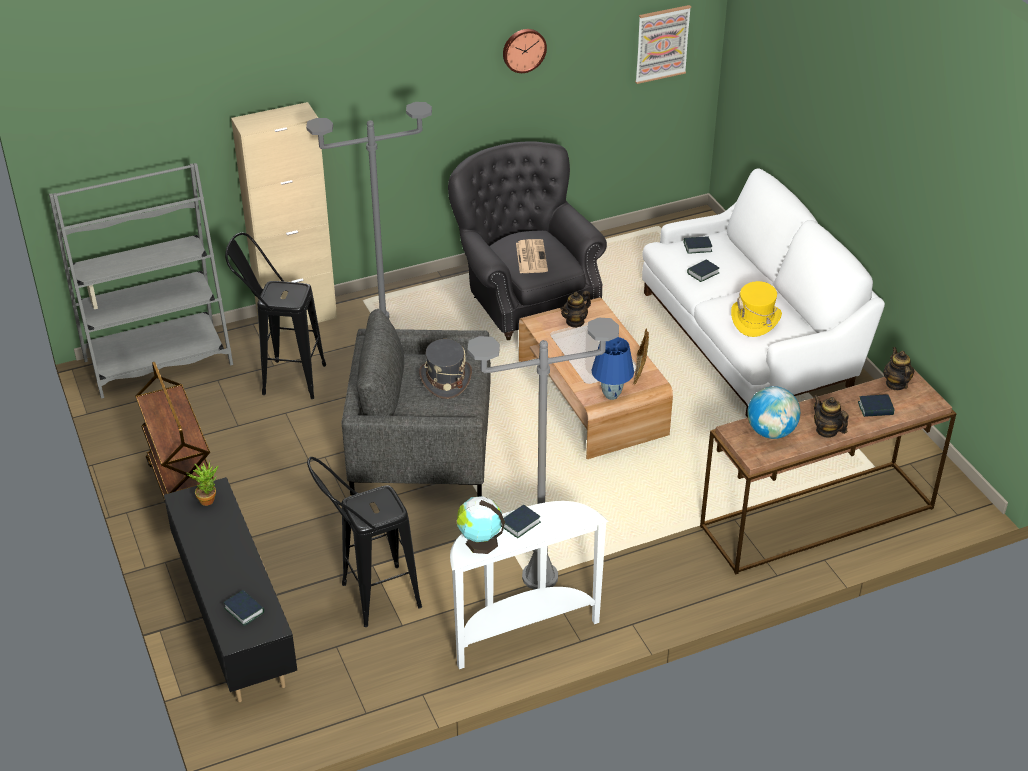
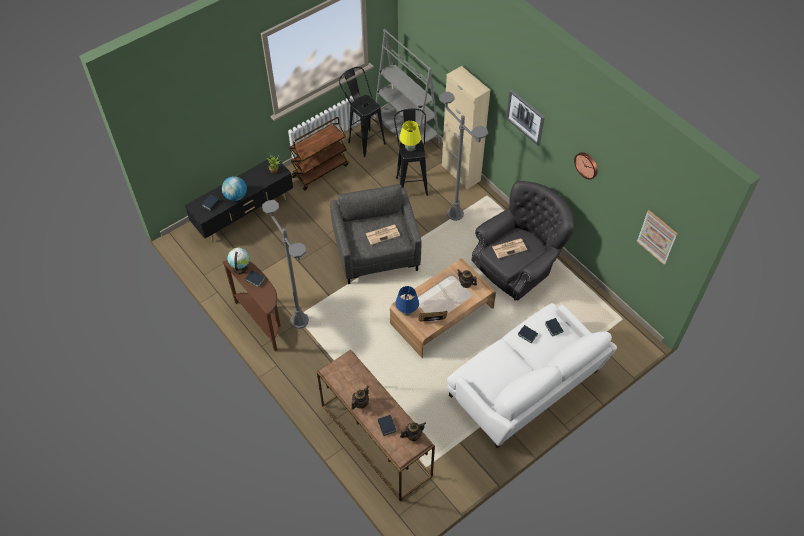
camera: 75 degrees right, 15 degrees up
black stool [307,457,422,627] -> black stool moved to [339,67,386,157]
grey hat [419,339,472,399] -> newspaper [366,225,400,245]
white console table [450,501,609,669] -> brown console table [223,260,281,351]
yellow hat [731,281,782,337] -> none
globe [747,386,800,439] -> globe moved to [222,176,247,201]
none -> yellow table lamp [399,121,421,151]
none -> picture [506,89,545,146]

